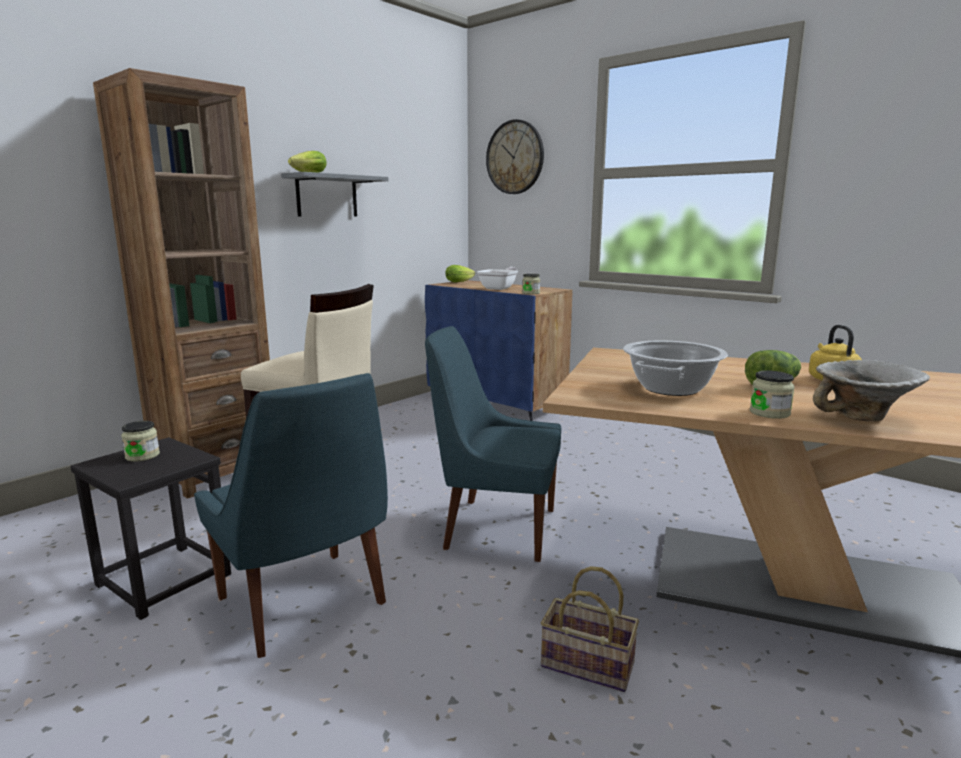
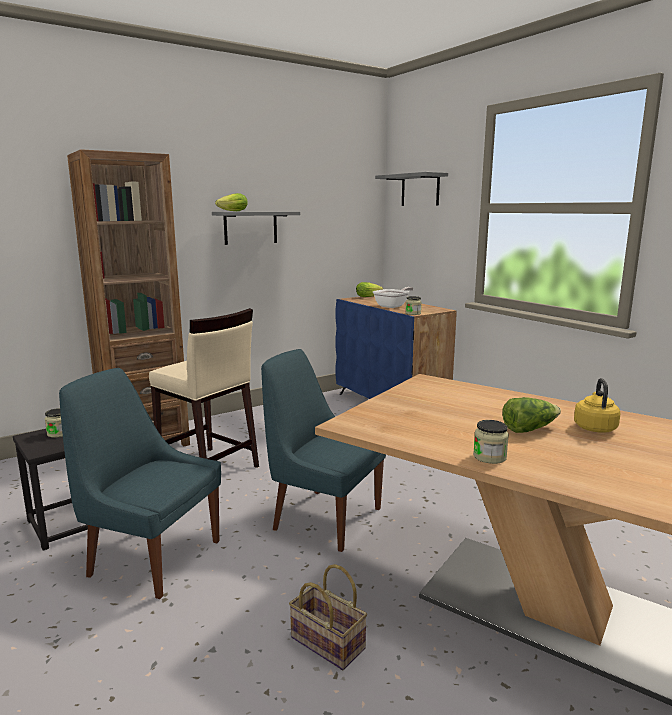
camera: 15 degrees right, 0 degrees up
blue chair [194,373,388,658] -> blue chair turned 135 degrees clockwise [59,368,221,599]
wall clock [486,119,544,194] -> grey shelf [375,172,448,206]
cooking pot [623,340,728,396] -> none
bowl [813,360,930,421] -> none

